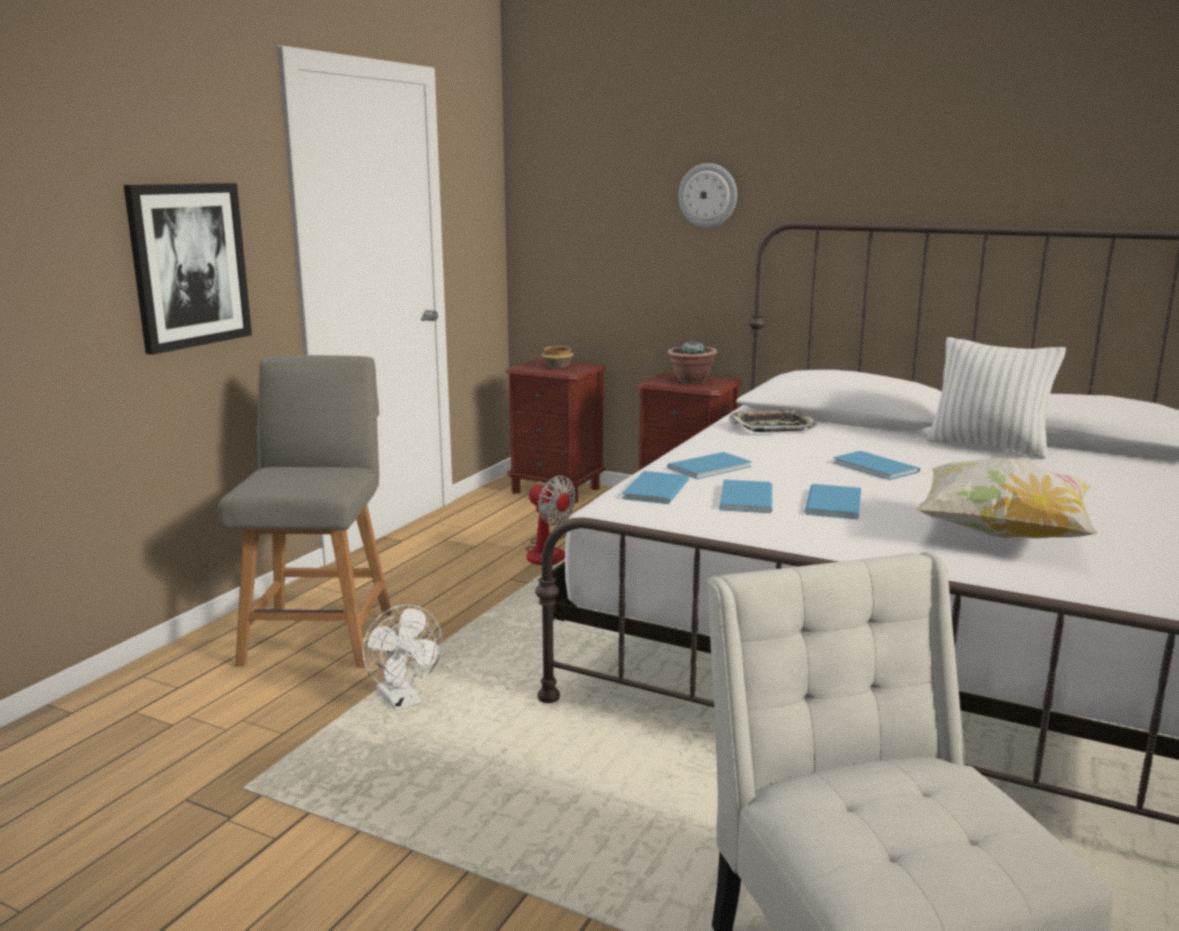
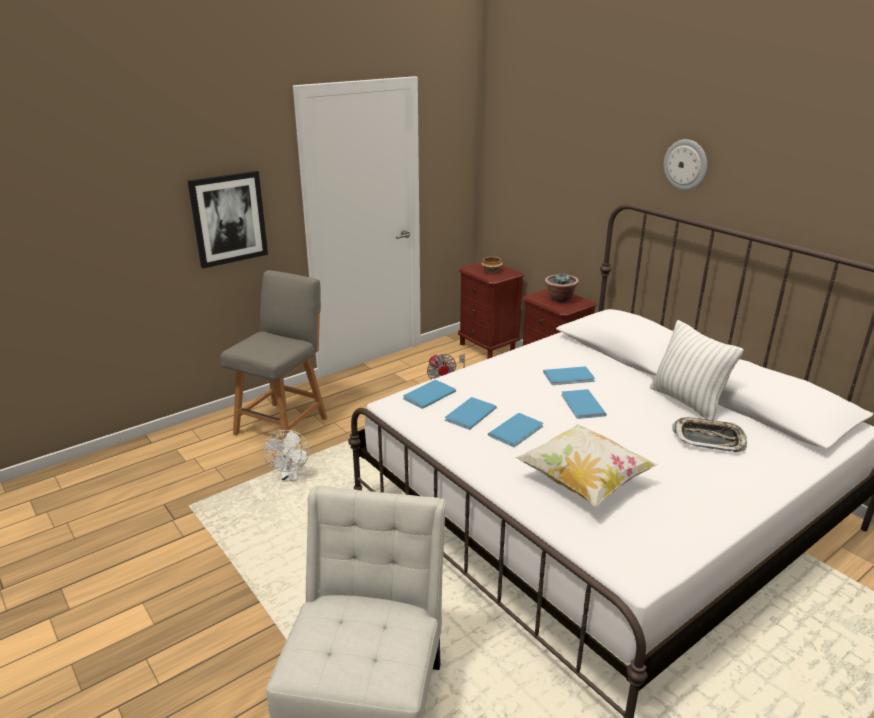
camera: 25 degrees right, 10 degrees up
blue book [667,452,752,479] -> blue book moved to [543,366,595,385]
wall clock [678,163,737,228] -> wall clock moved to [664,139,707,190]
tray [728,410,818,432] -> tray moved to [672,417,747,452]

